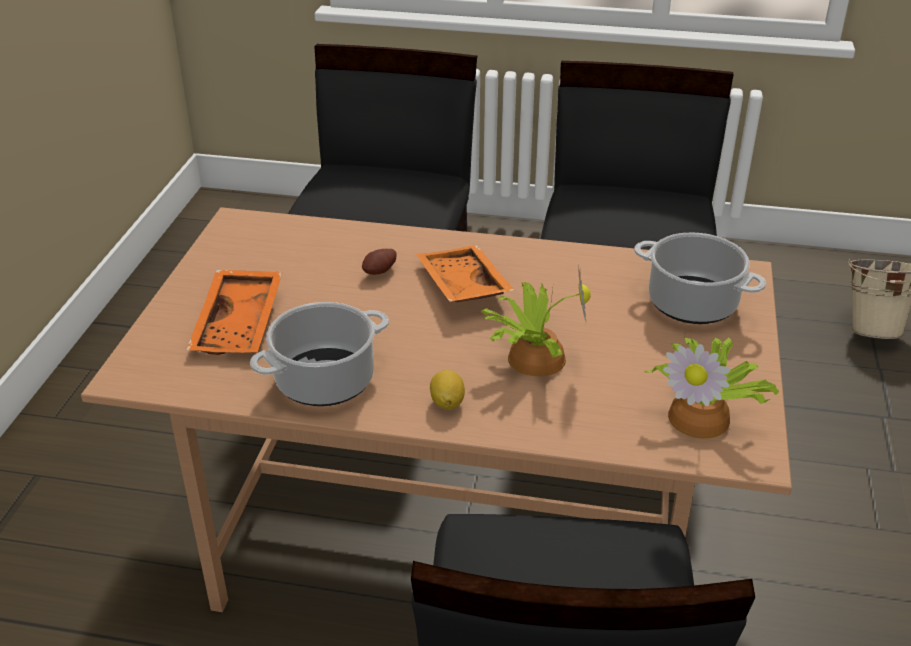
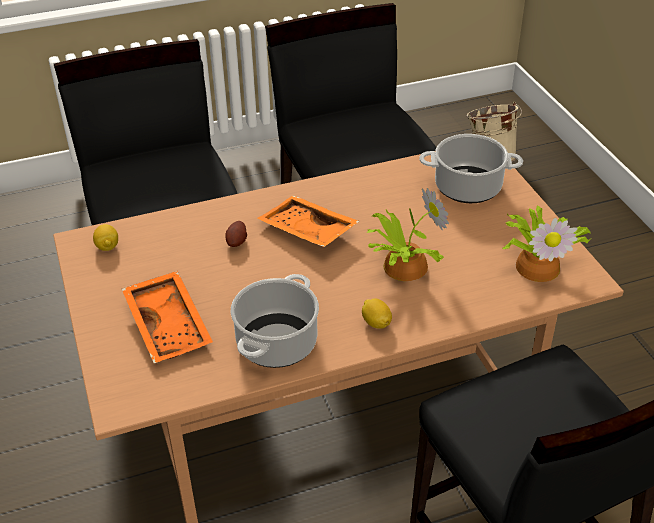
camera: 30 degrees left, 5 degrees up
none -> lemon [93,224,118,251]

